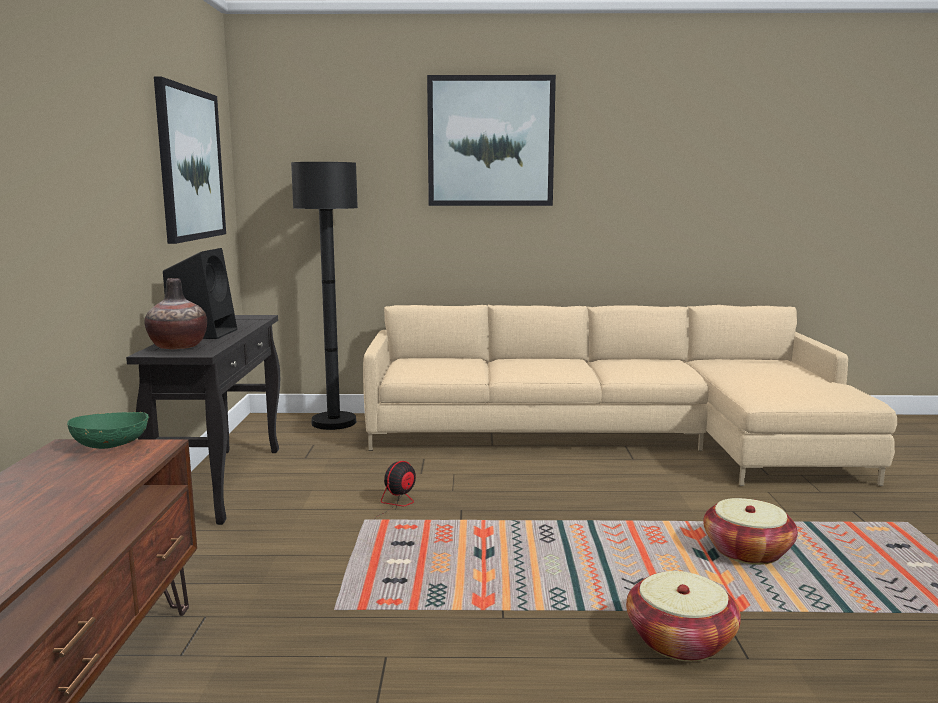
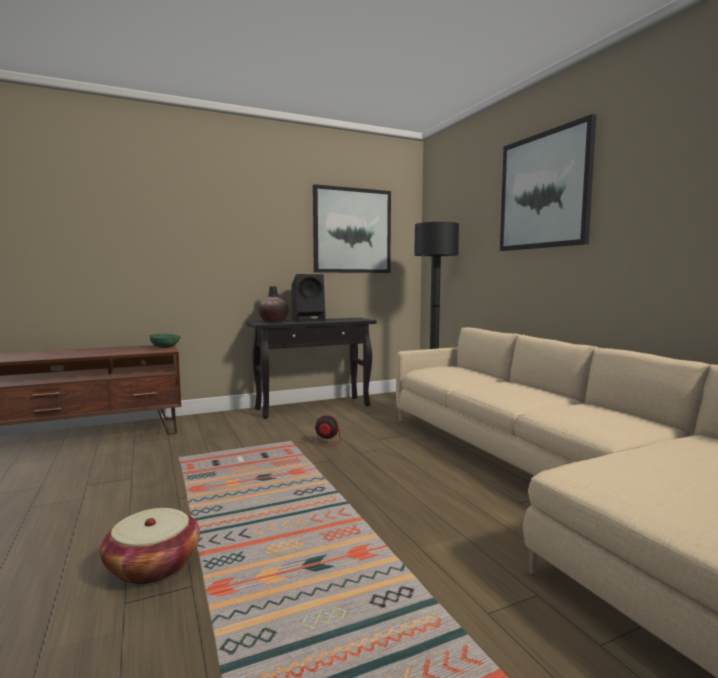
camera: 65 degrees right, 5 degrees down
basket [703,498,798,565] -> none

